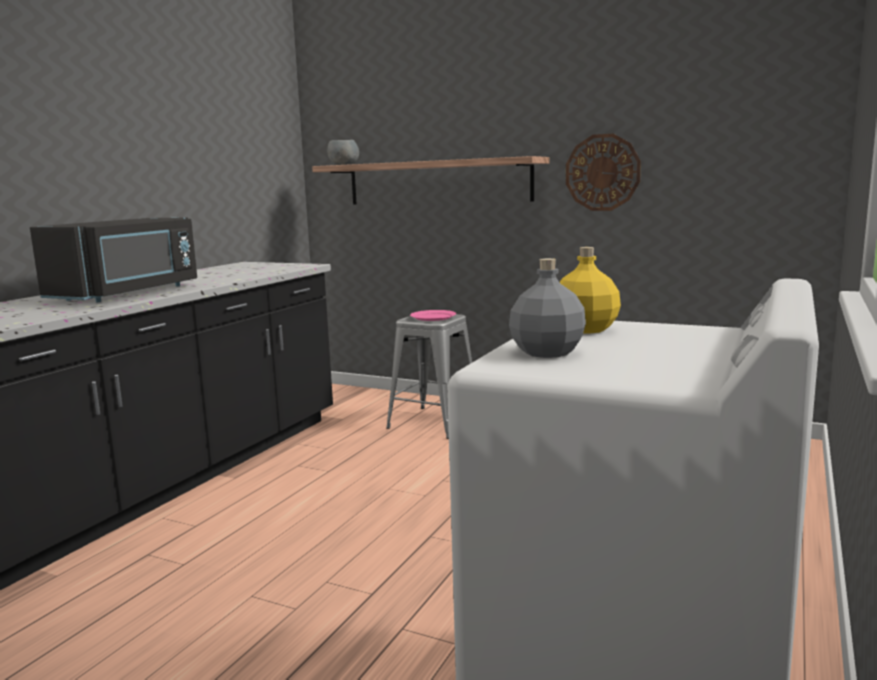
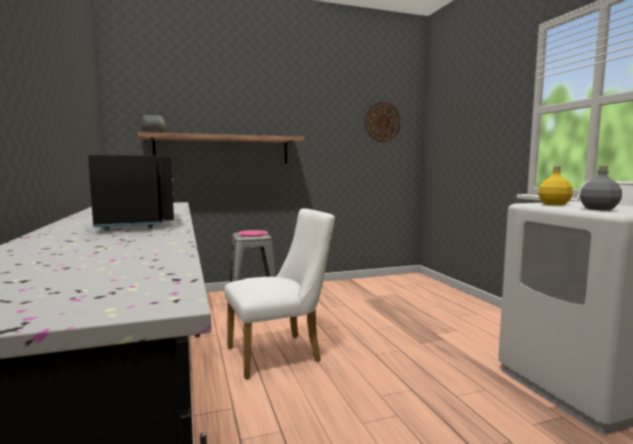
camera: 45 degrees left, 5 degrees down
wall clock [566,134,641,211] -> wall clock moved to [365,102,400,142]
none -> white chair [224,208,335,379]

